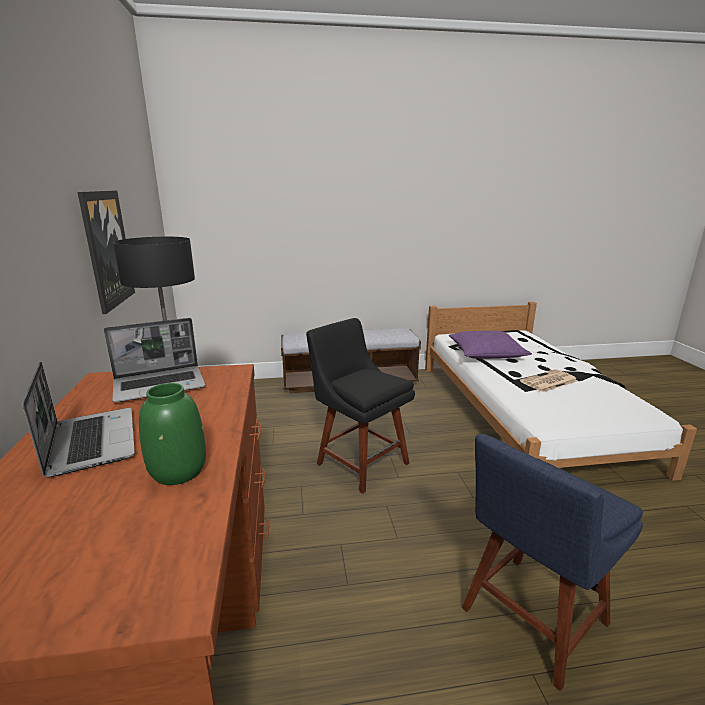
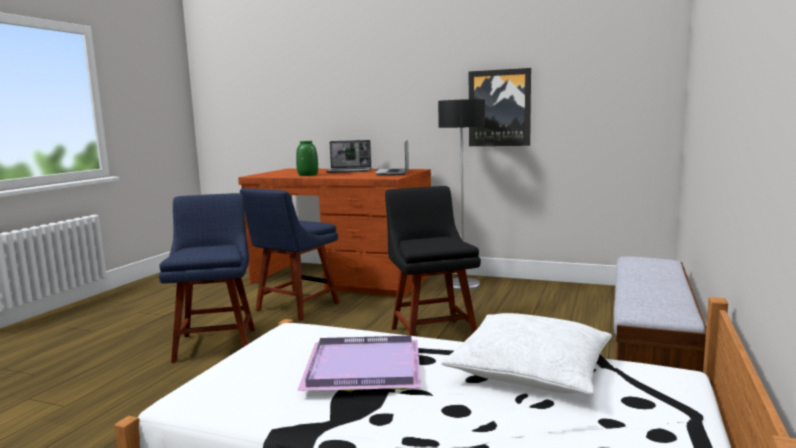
camera: 120 degrees right, 10 degrees down
black chair [306,318,415,494] -> black chair turned 90 degrees counterclockwise [385,186,481,336]
purple pillow [449,331,532,359] -> white pillow [441,313,612,395]
newspaper [520,369,577,392] -> purple tray [297,336,421,391]
none -> blue chair [240,188,339,321]

